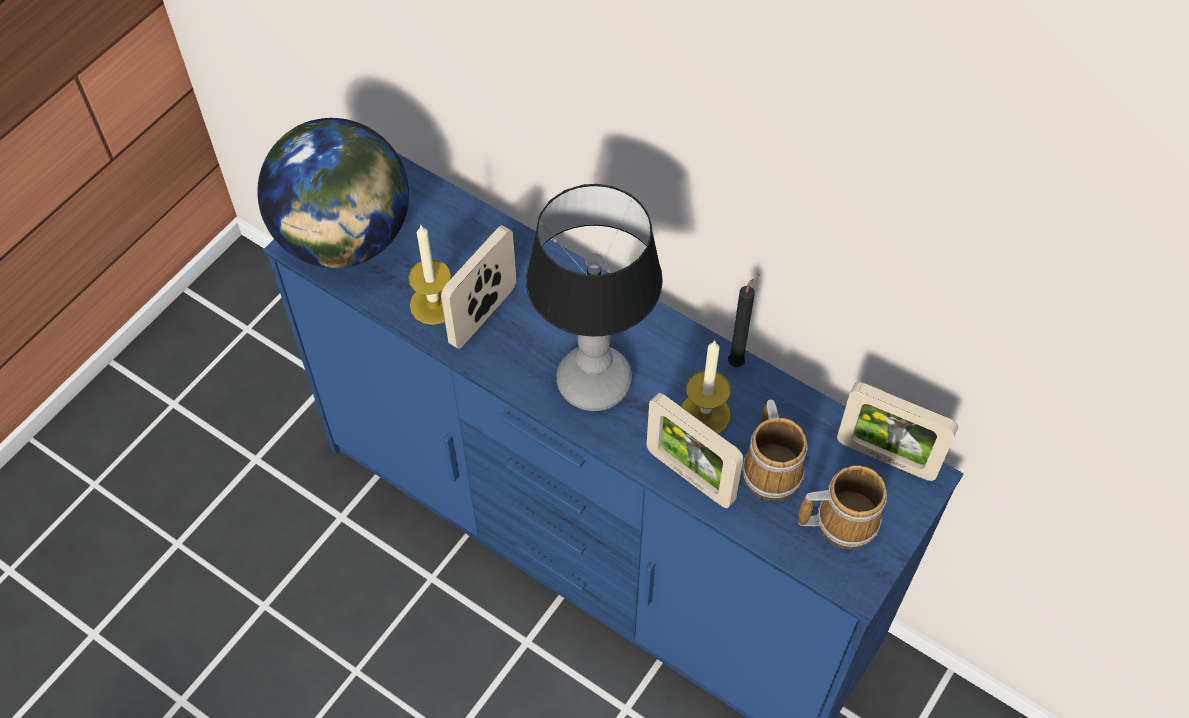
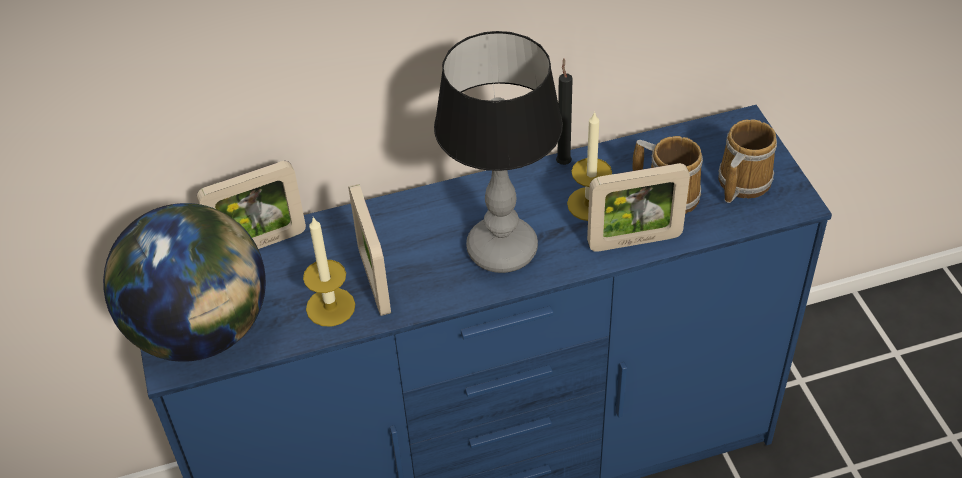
camera: 50 degrees left, 10 degrees down
picture frame [837,382,958,481] -> picture frame moved to [197,161,306,249]

